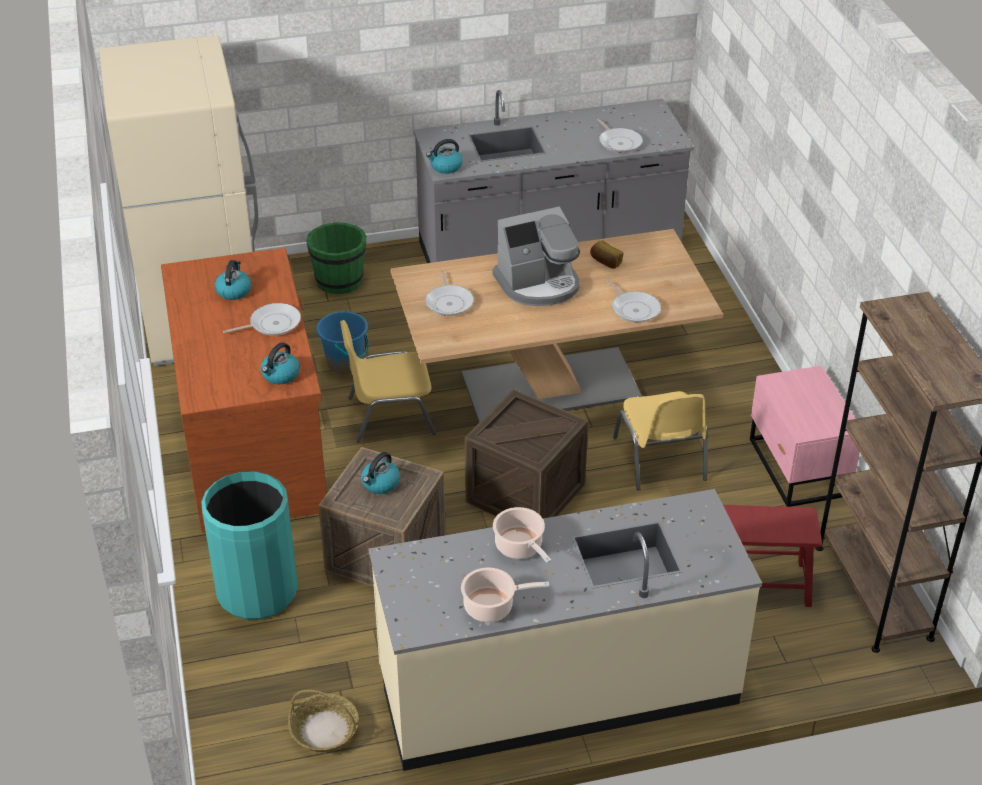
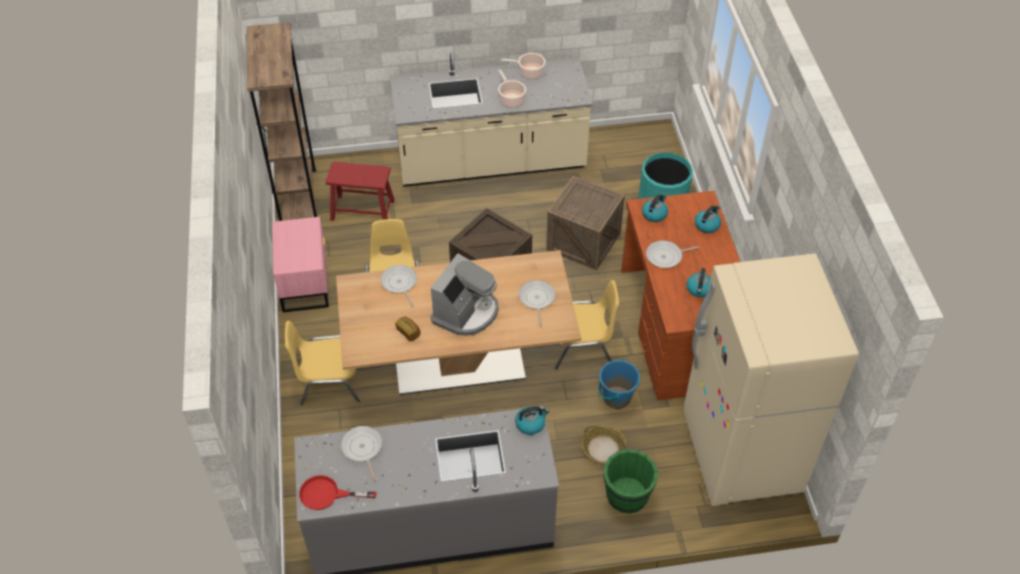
camera: 175 degrees left, 10 degrees up
basket [288,690,359,752] -> basket moved to [582,425,627,464]
kettle [361,452,400,494] -> kettle moved to [695,205,721,233]
coffee machine [492,206,580,306] -> coffee machine turned 135 degrees clockwise [431,253,499,336]
none -> yellow chair [285,321,360,405]
none -> red frying pan [299,475,377,510]

